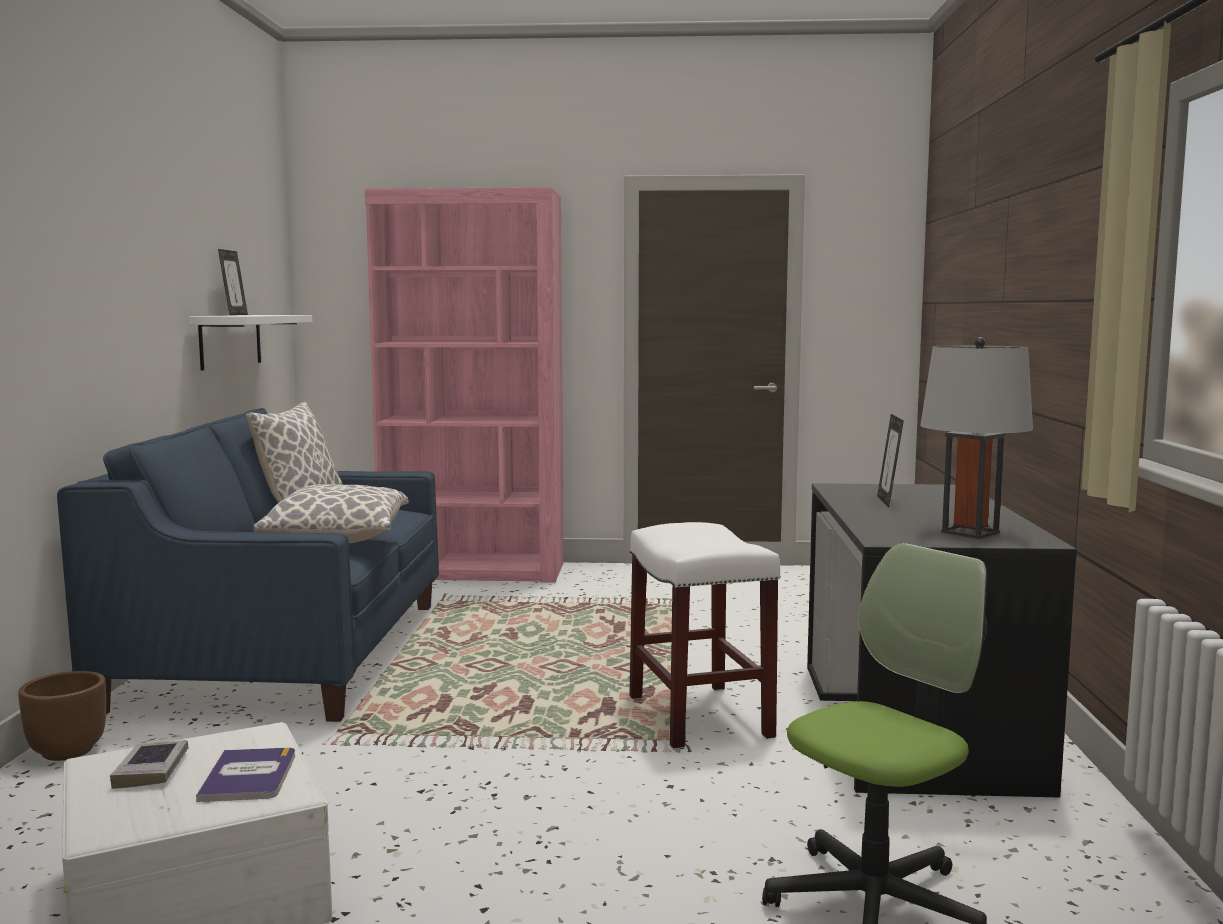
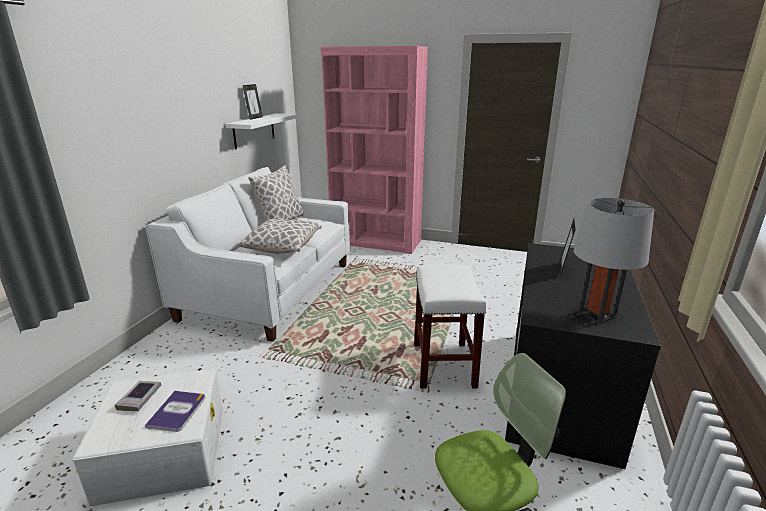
camera: 15 degrees right, 15 degrees up
brown planter [18,671,106,761] -> none
blue sofa [57,408,439,722] -> white sofa [145,167,350,342]

